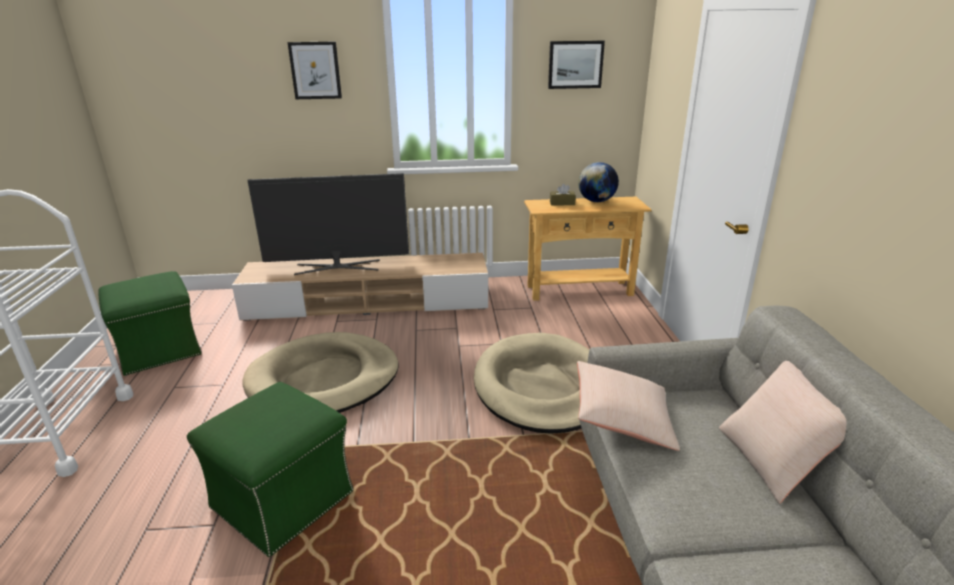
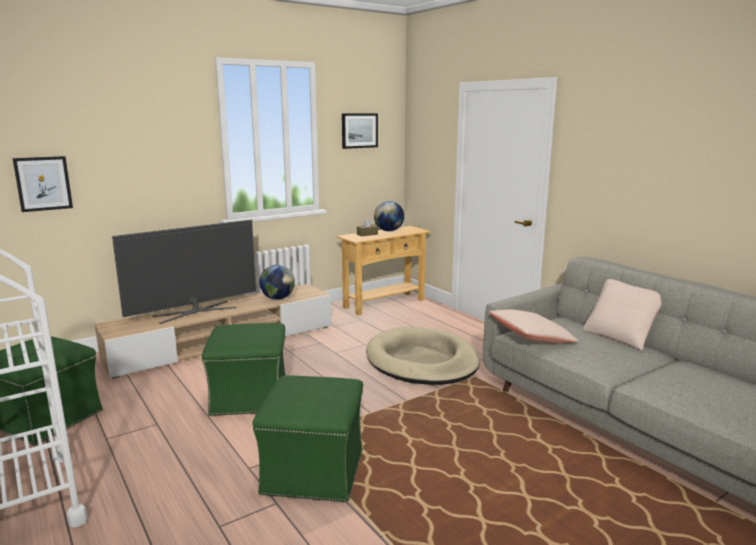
camera: 30 degrees left, 10 degrees down
beige dog bed [242,332,399,413] -> green ottoman [202,323,286,416]
picture [287,42,342,99] -> picture moved to [12,156,73,212]
none -> globe [259,265,295,300]

